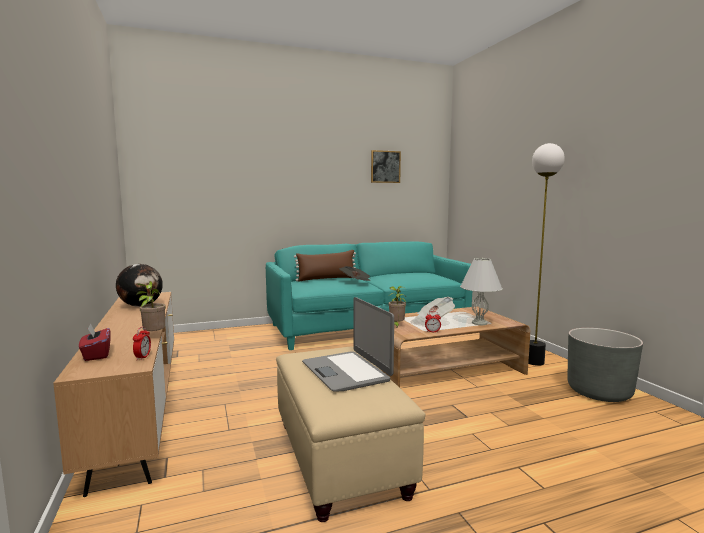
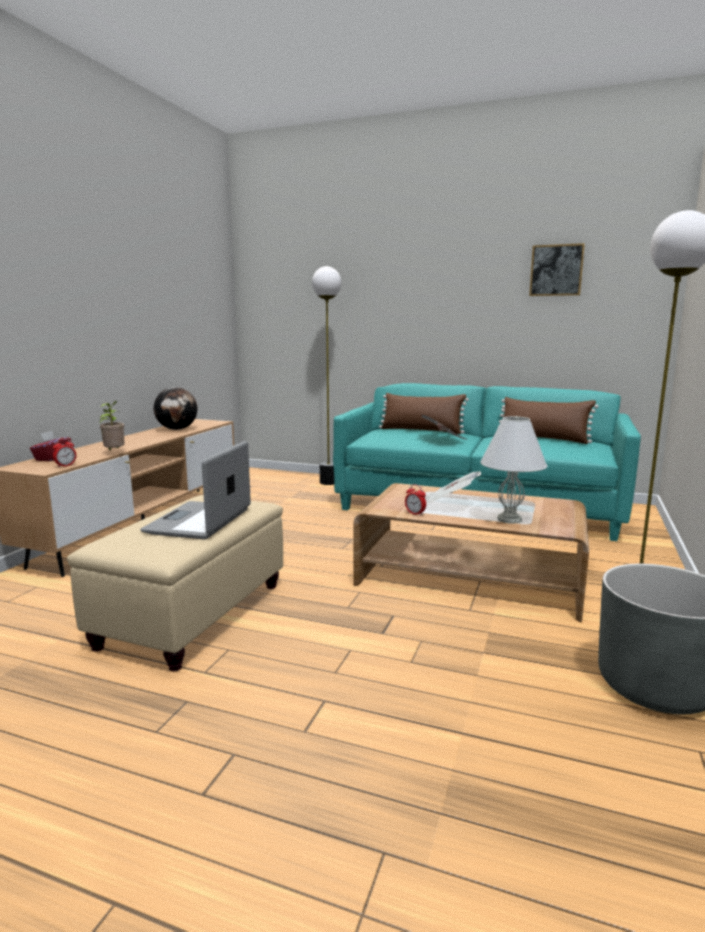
camera: 40 degrees right, 5 degrees up
potted plant [388,286,406,329] -> none
none -> floor lamp [312,266,341,485]
none -> brown pillow [499,397,599,444]

